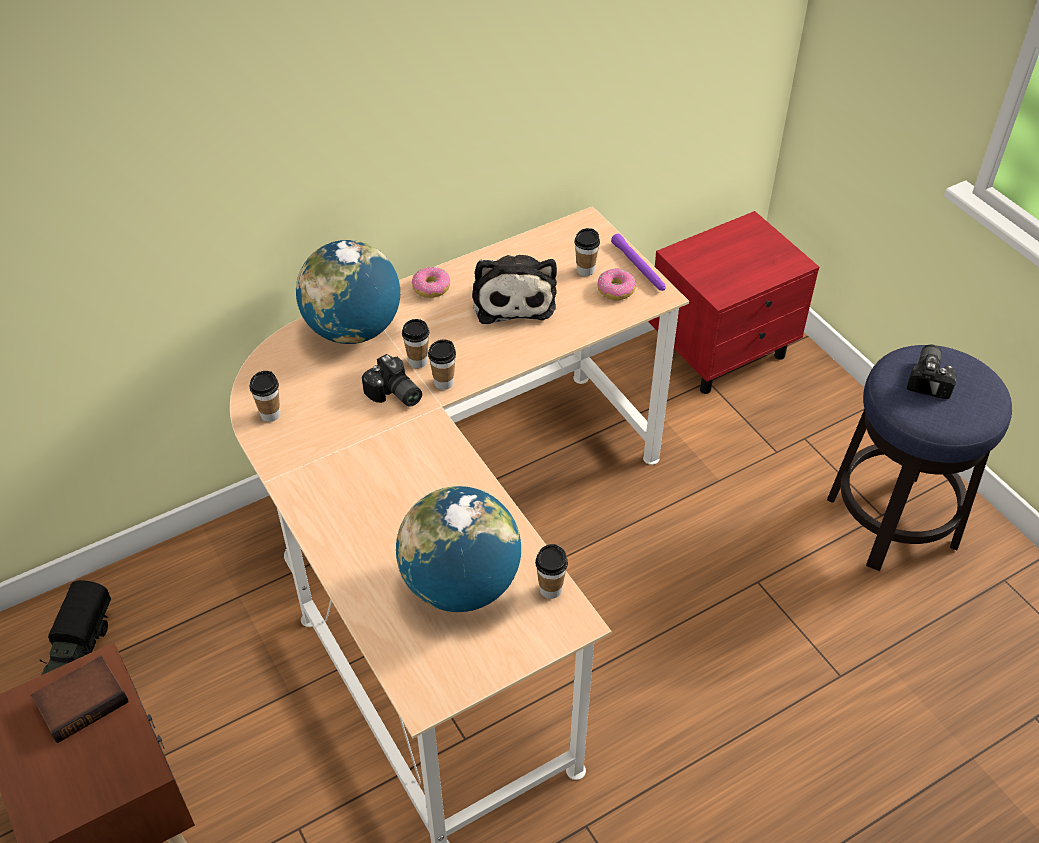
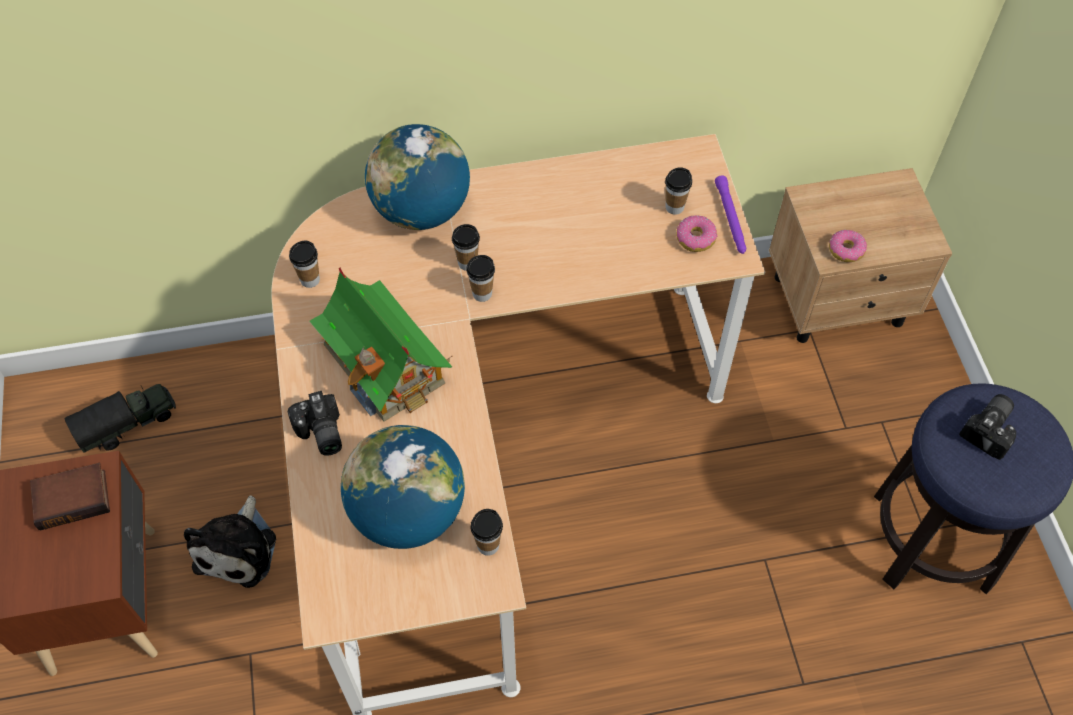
camera: 20 degrees right, 10 degrees up
toy truck [40,580,111,675] -> toy truck turned 150 degrees counterclockwise [64,384,176,453]
camera [362,354,422,407] -> camera moved to [288,391,342,456]
donut [412,267,450,298] -> donut moved to [829,230,867,262]
plush toy [472,255,557,324] -> plush toy moved to [184,495,276,588]
red nightstand [649,211,819,394] -> beige nightstand [769,168,952,343]
none -> toy house [309,268,452,422]

